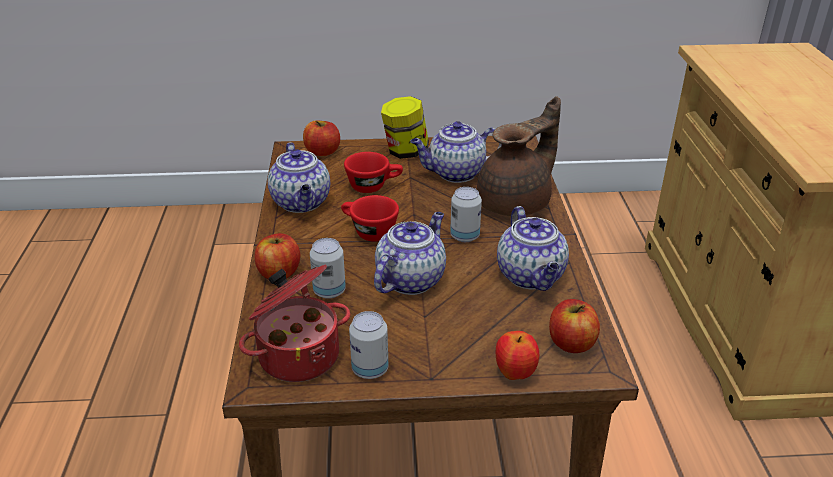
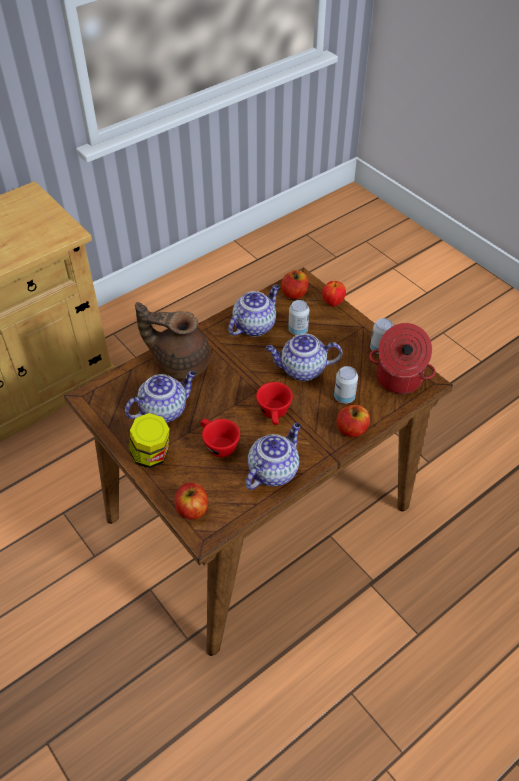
camera: 125 degrees left, 15 degrees up
teapot [410,121,502,183] -> teapot turned 75 degrees counterclockwise [125,371,196,423]
can [450,187,482,242] -> can moved to [288,300,309,335]

